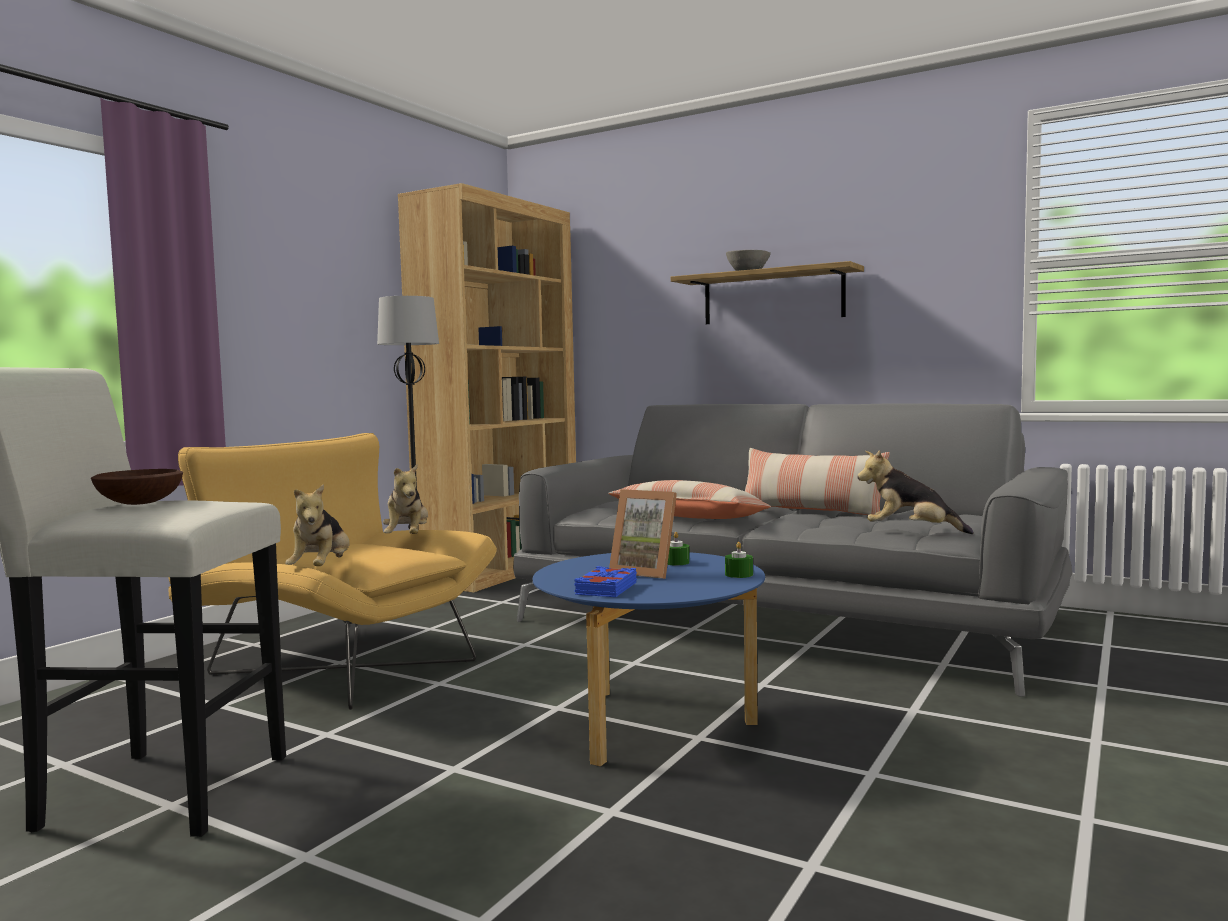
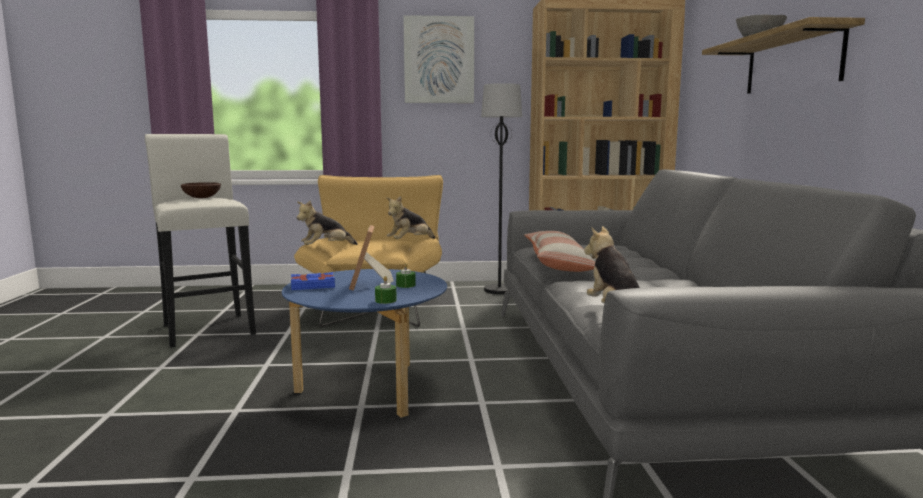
camera: 55 degrees right, 5 degrees up
pillow [745,448,890,515] -> none
none -> picture [403,15,474,103]

